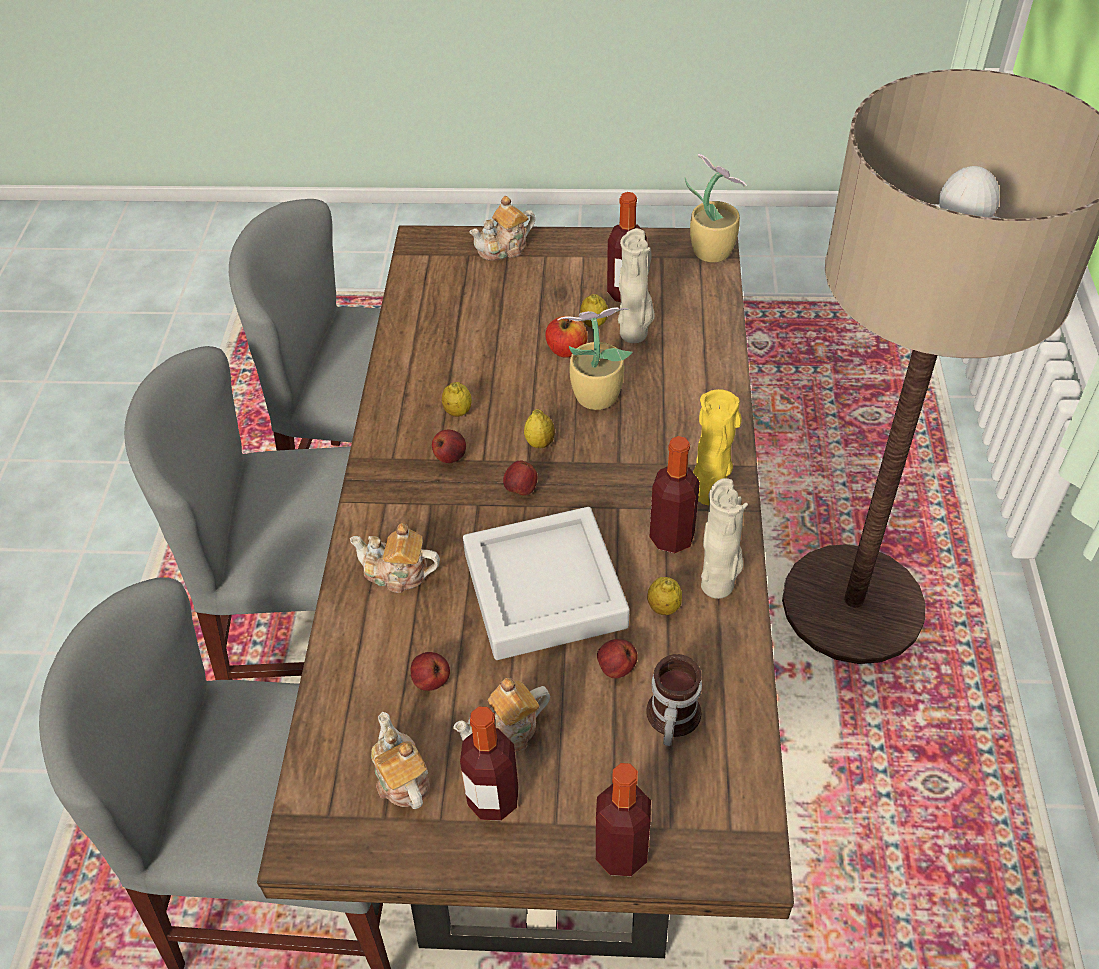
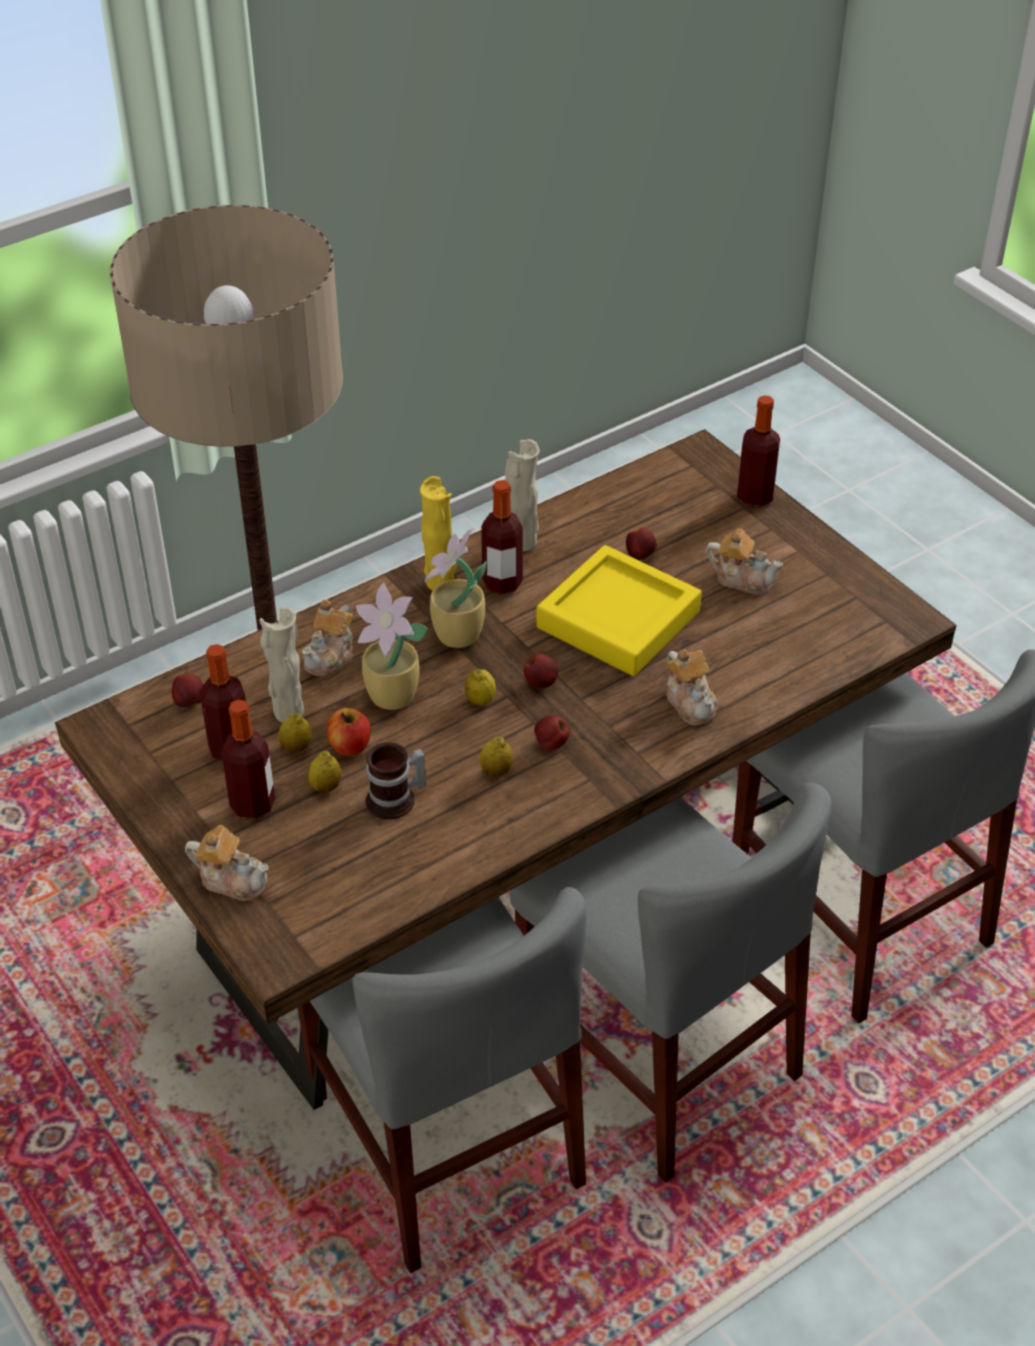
camera: 130 degrees left, 5 degrees down
teapot [371,712,430,809] -> teapot moved to [302,600,354,676]
apple [411,652,450,691] -> apple moved to [172,674,203,708]
bottle [460,707,519,821] -> bottle moved to [221,700,275,819]
grey tray [463,507,630,660] -> yellow tray [536,545,702,676]
mug [646,654,702,746] -> mug moved to [366,743,426,820]
lemon [647,577,682,615] -> lemon moved to [309,751,341,793]
potted plant [685,154,747,263] -> potted plant moved to [425,528,486,648]

